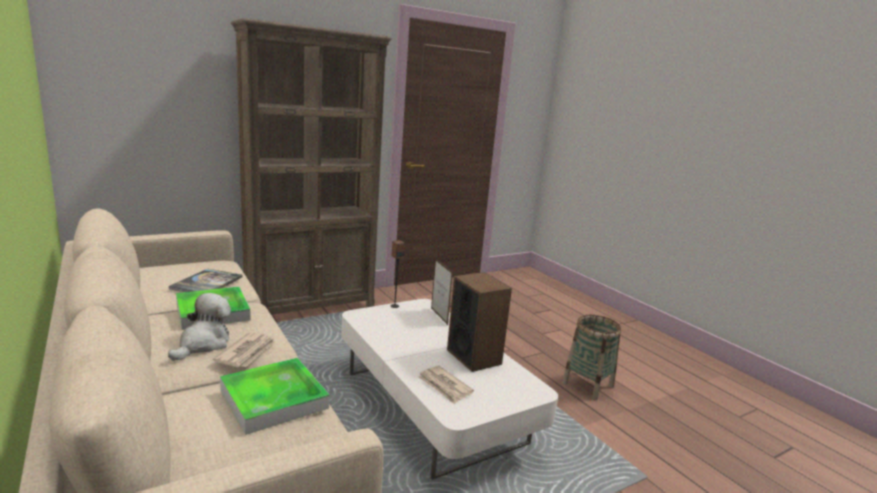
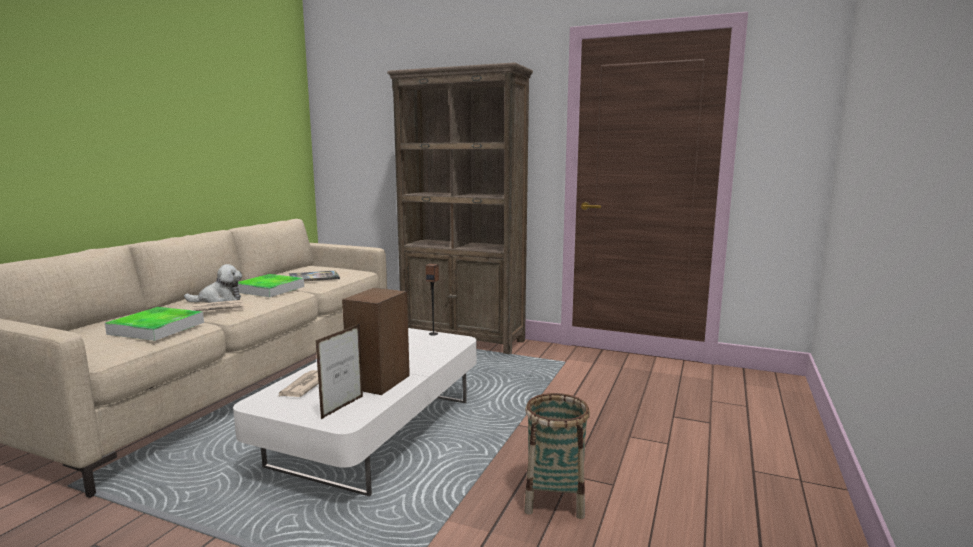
camera: 55 degrees right, 5 degrees down
picture frame [431,258,453,325] -> picture frame moved to [316,324,363,419]

